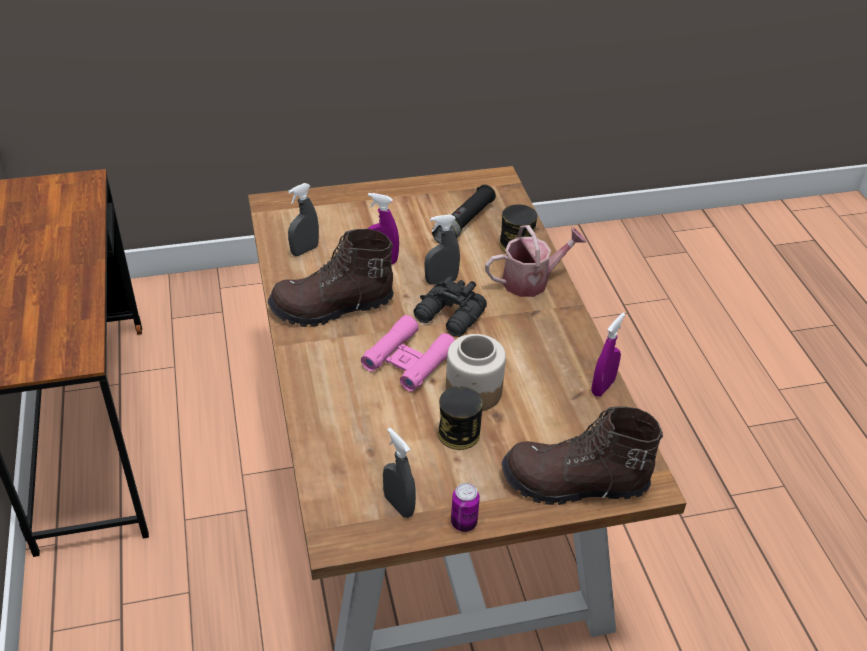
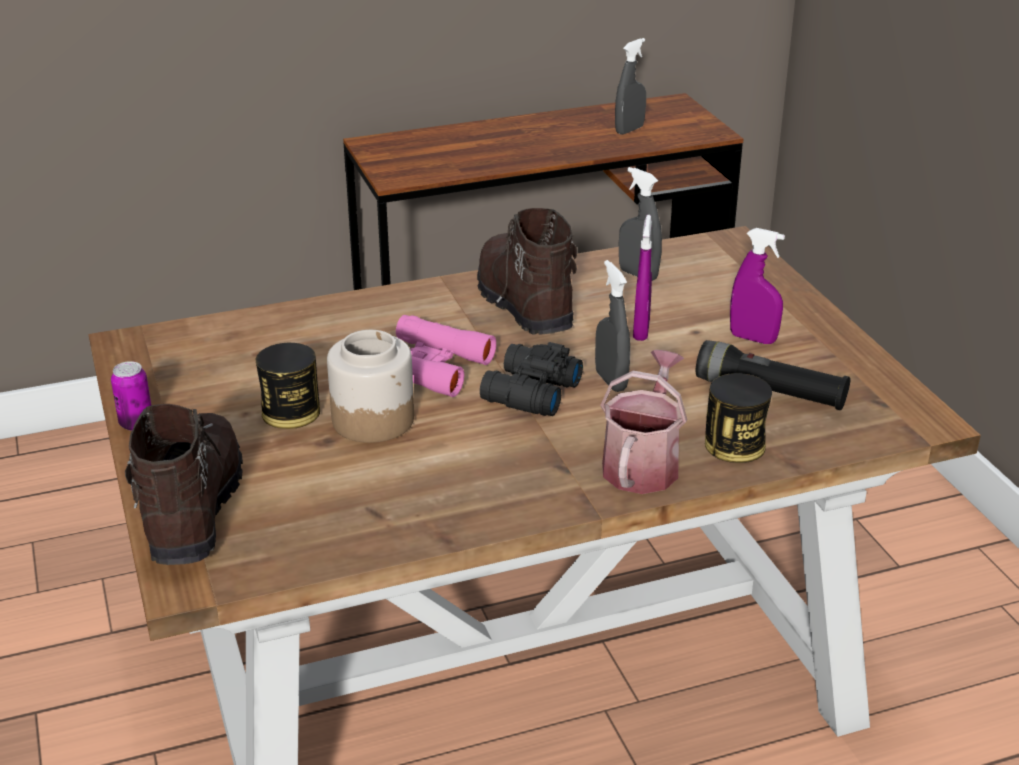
camera: 85 degrees right, 10 degrees down
grey spray bottle [383,428,416,518] -> grey spray bottle moved to [615,38,646,135]
watering can [485,225,587,297] -> watering can turned 135 degrees counterclockwise [600,350,687,494]
purple spray bottle [592,312,625,397] -> purple spray bottle moved to [730,228,785,344]

